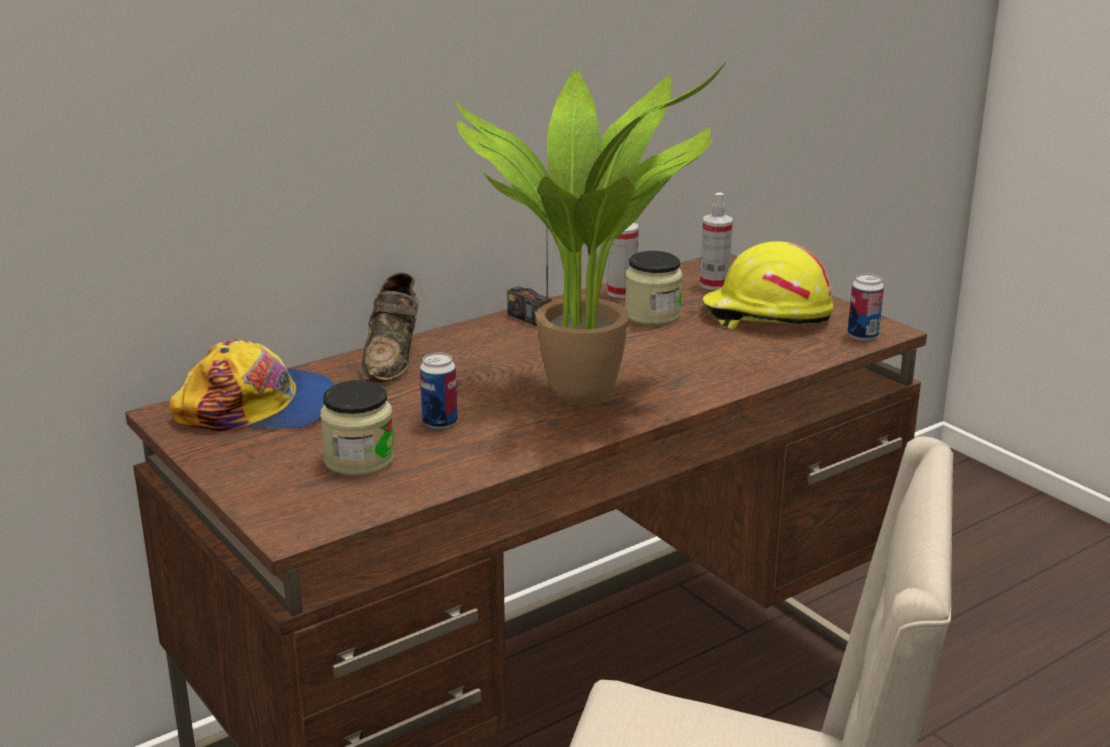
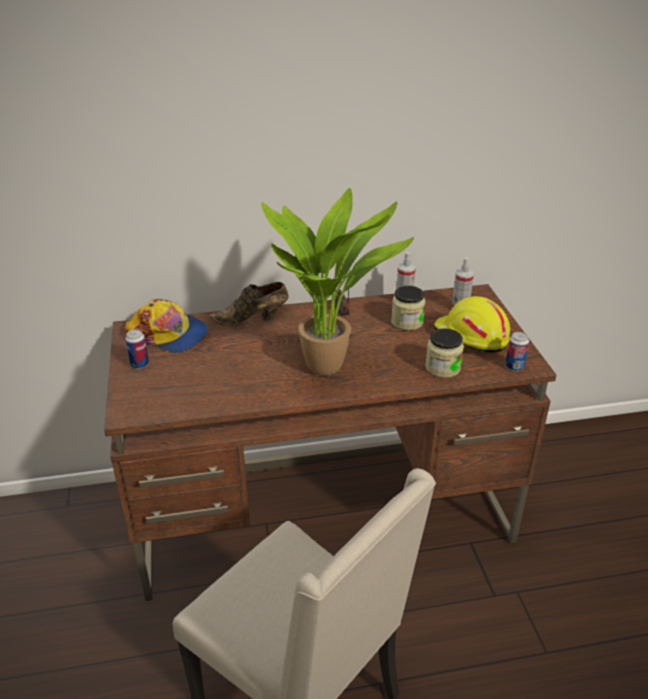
camera: 25 degrees right, 10 degrees up
jar [320,380,395,476] -> jar moved to [425,328,464,378]
brown shoe [360,273,419,383] -> brown shoe turned 45 degrees clockwise [209,282,288,326]
can [420,353,457,429] -> can moved to [125,329,149,369]

